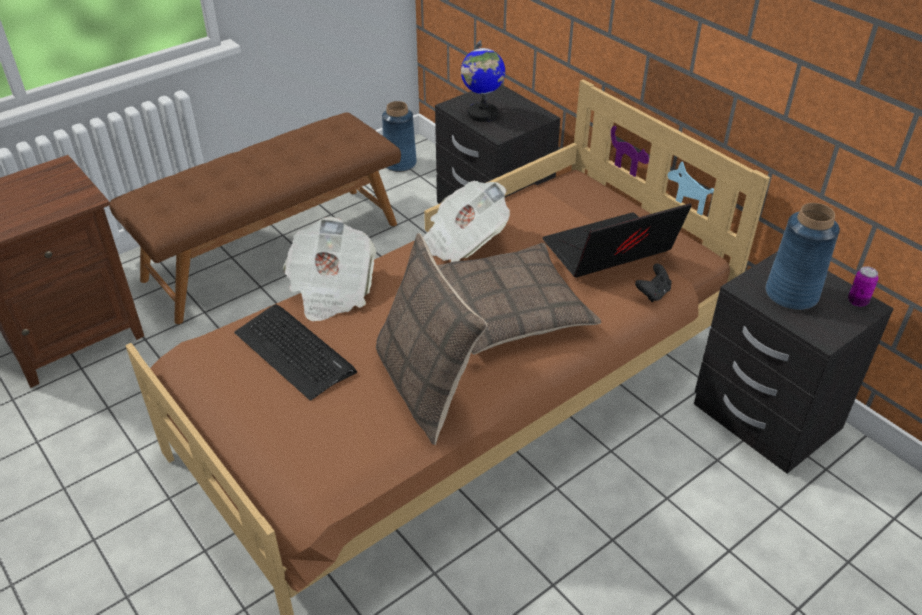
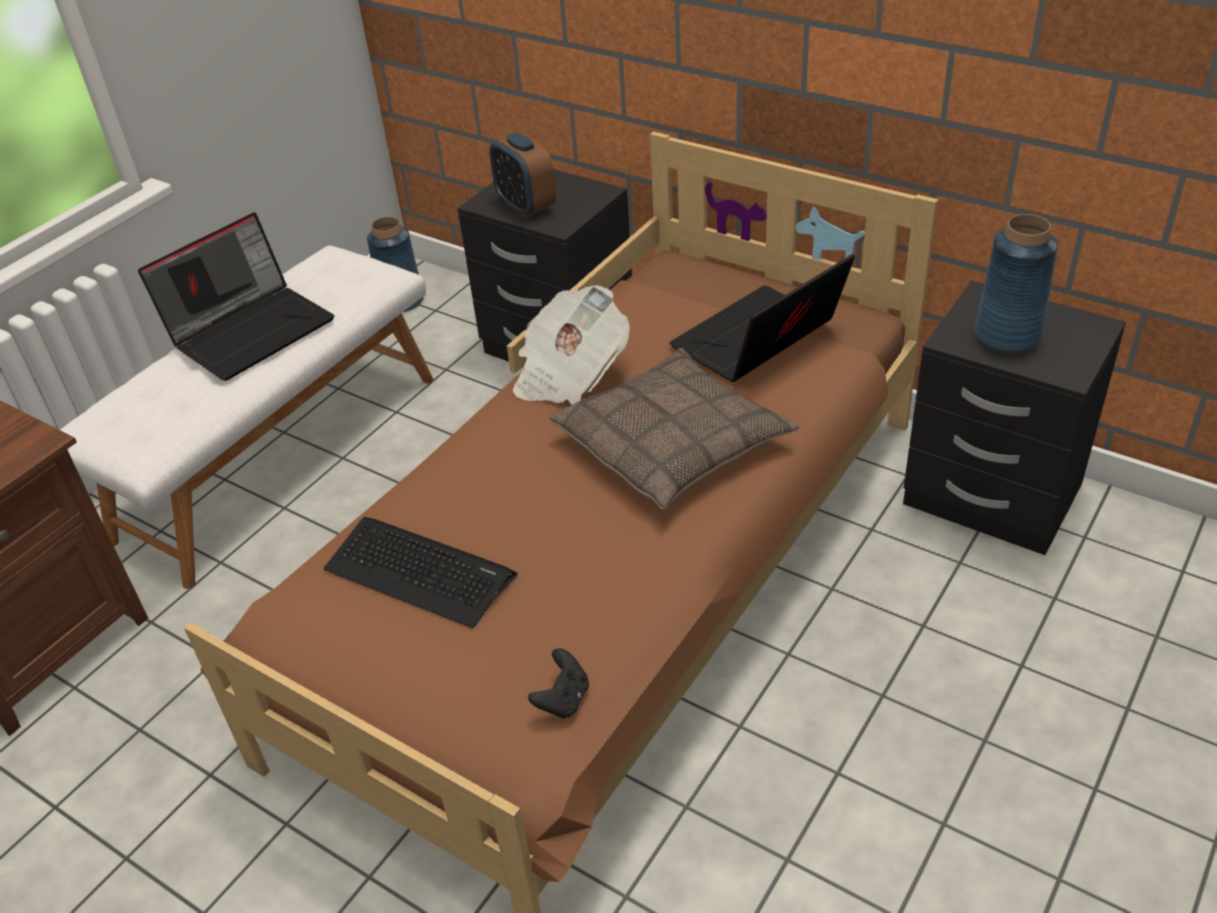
camera: 15 degrees left, 0 degrees up
brown bench [109,112,401,324] -> white bench [60,246,434,589]
newspaper [283,217,376,322] -> none
pillow [376,233,487,445] -> none
globe [461,40,505,122] -> alarm clock [489,133,556,217]
black game controller [635,263,672,302] -> black game controller moved to [528,648,589,718]
can [848,267,878,307] -> none
none -> laptop [138,212,335,381]

